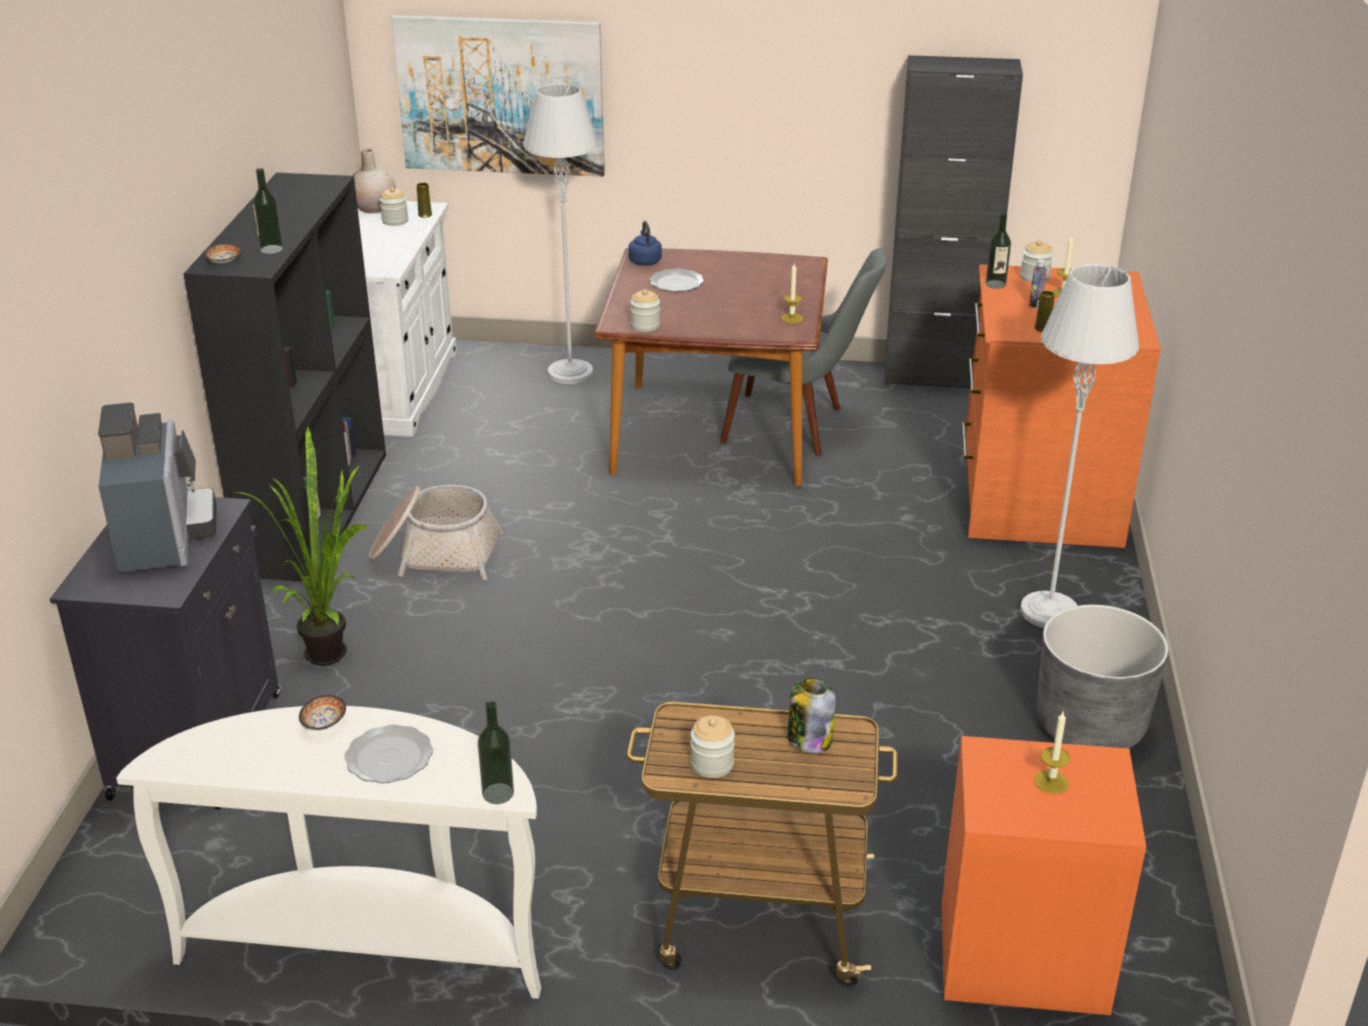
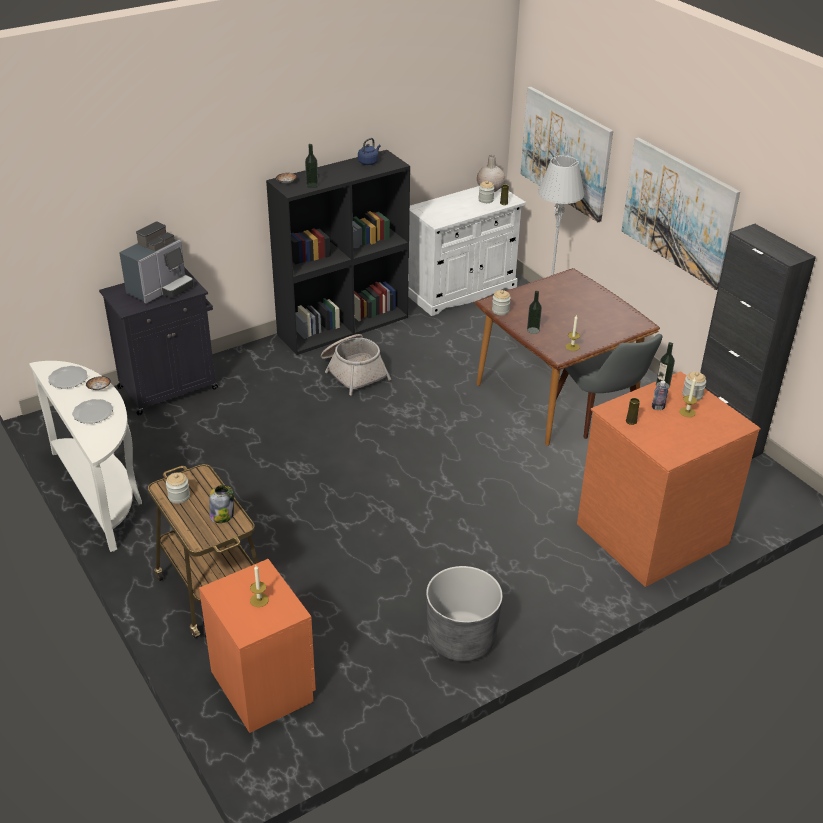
camera: 50 degrees right, 5 degrees up
potted plant [234,427,368,666] -> none
bottle [478,701,514,804] -> bottle moved to [527,291,542,334]
blue kettle [628,221,662,266] -> blue kettle moved to [358,138,381,165]
plate [649,268,704,292] -> plate moved to [48,366,88,389]
grey floor lamp [1021,263,1139,628] -> none
none -> picture [621,137,740,290]

